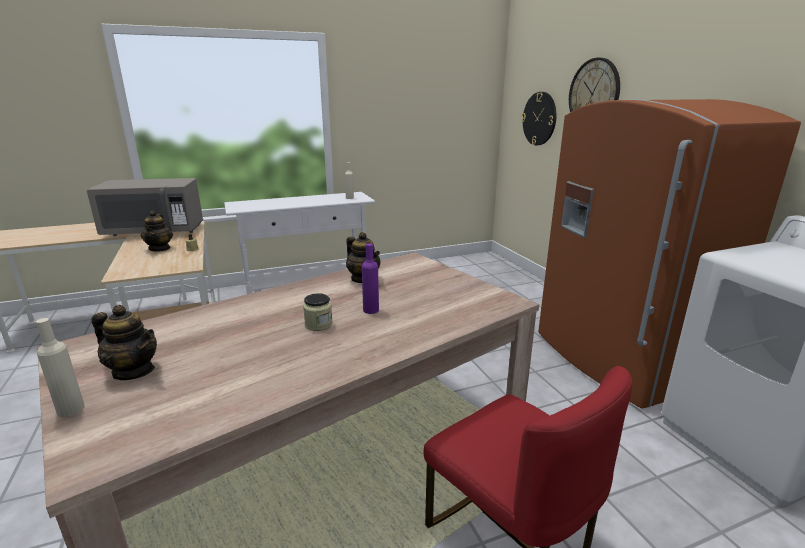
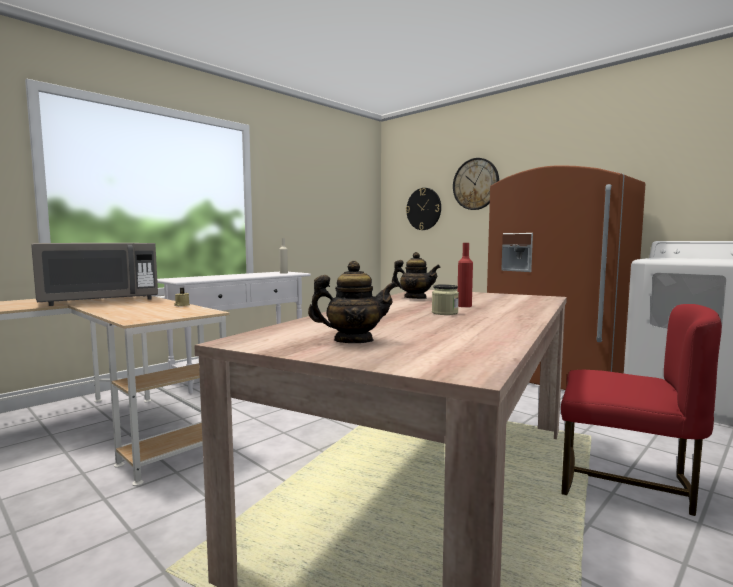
camera: 25 degrees left, 15 degrees down
beige bottle [36,318,85,417] -> none
teapot [140,211,173,252] -> none
purple bottle [362,243,379,314] -> red bottle [458,243,473,307]

